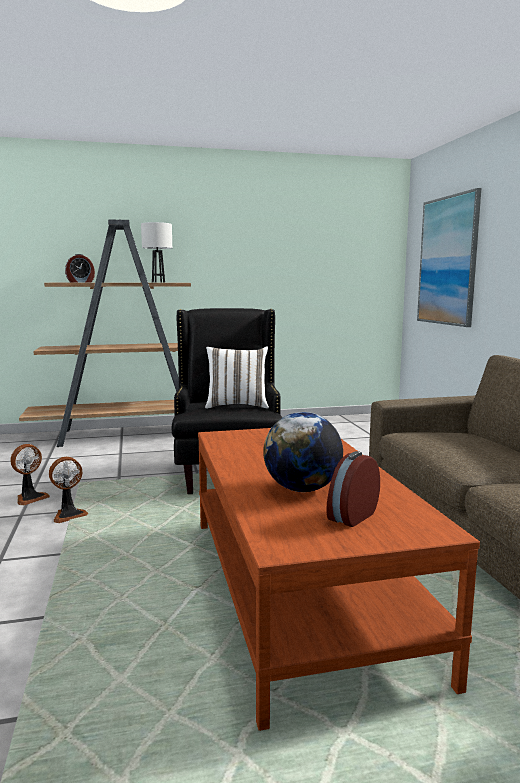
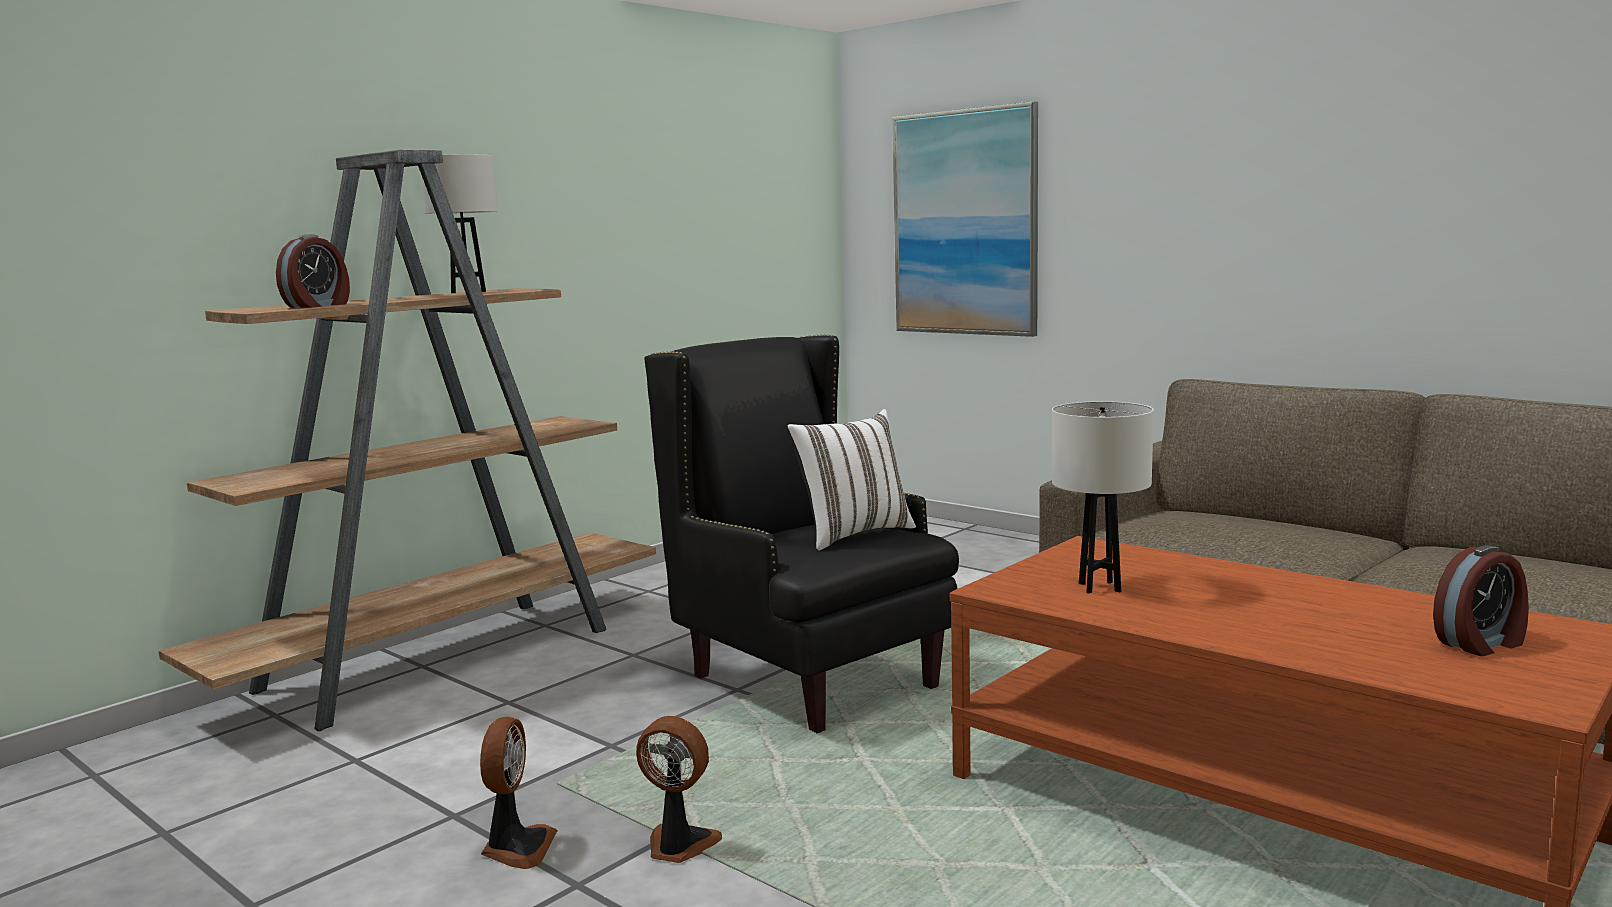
camera: 35 degrees left, 0 degrees up
fan [49,457,88,523] -> fan turned 90 degrees counterclockwise [636,716,722,863]
globe [263,412,343,492] -> none
alarm clock [326,451,380,527] -> alarm clock turned 120 degrees counterclockwise [1433,545,1529,656]
none -> white table lamp [1052,401,1154,594]

